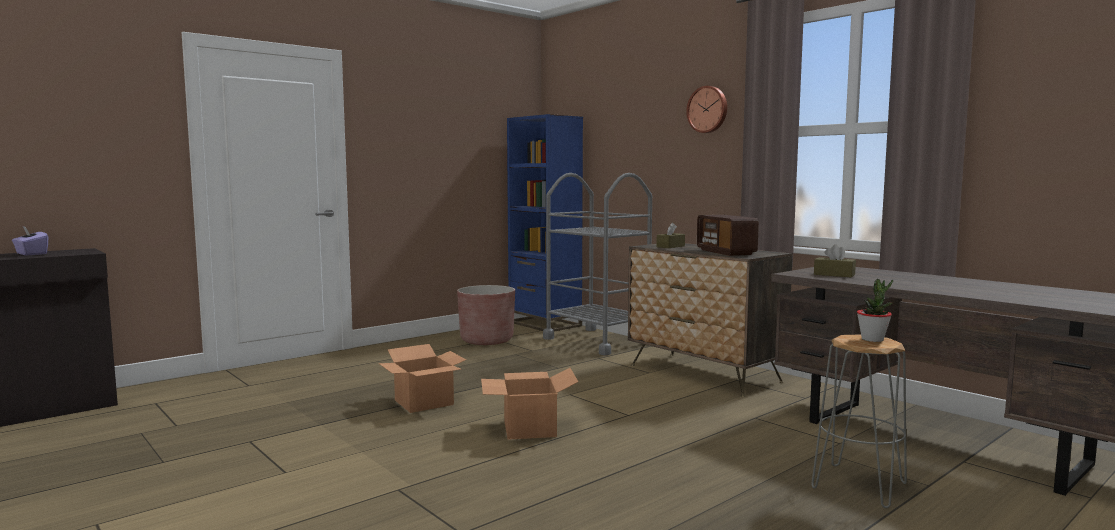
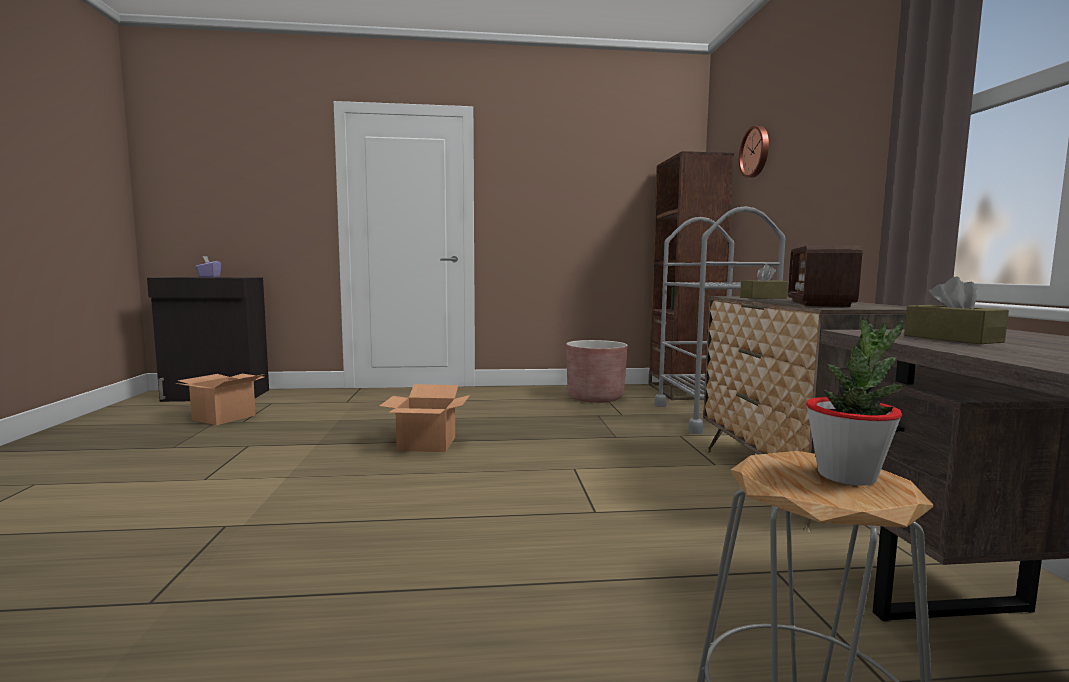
camera: 35 degrees right, 0 degrees up
cardboard box [481,368,578,440] -> cardboard box moved to [175,374,264,425]
blue bookcase [507,114,583,332] -> brown bookcase [648,151,734,400]
wall clock [686,86,727,133] -> wall clock moved to [739,126,769,178]

